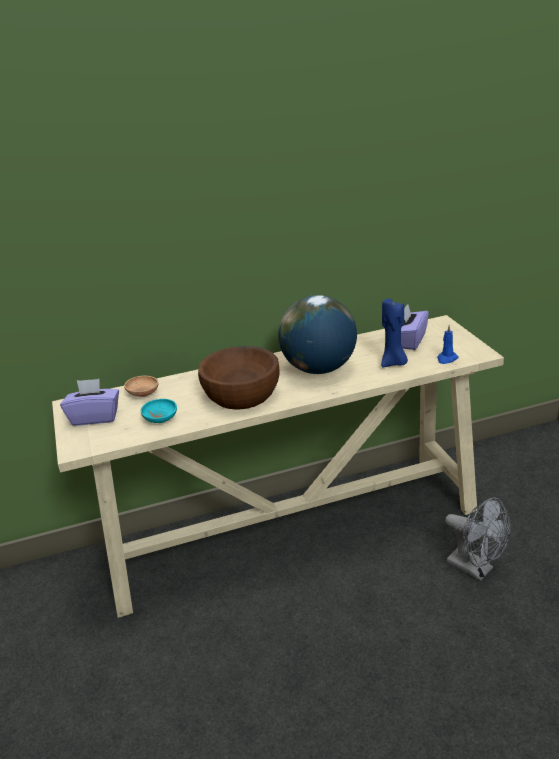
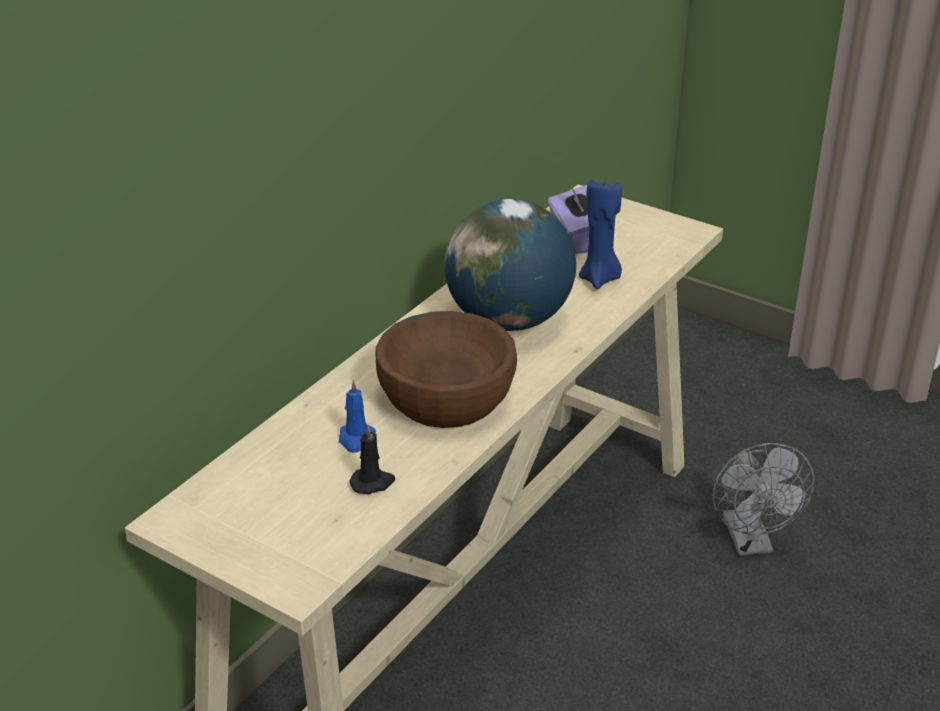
camera: 40 degrees left, 5 degrees up
purple tissue box [60,379,119,426] -> none
brown bowl [124,376,159,397] -> none
turquoise bowl [140,399,177,423] -> black candle [349,424,395,494]
blue candle [437,325,459,364] -> blue candle moved to [339,380,376,453]
grey fan [445,497,511,581] -> grey fan turned 75 degrees clockwise [712,443,814,556]

